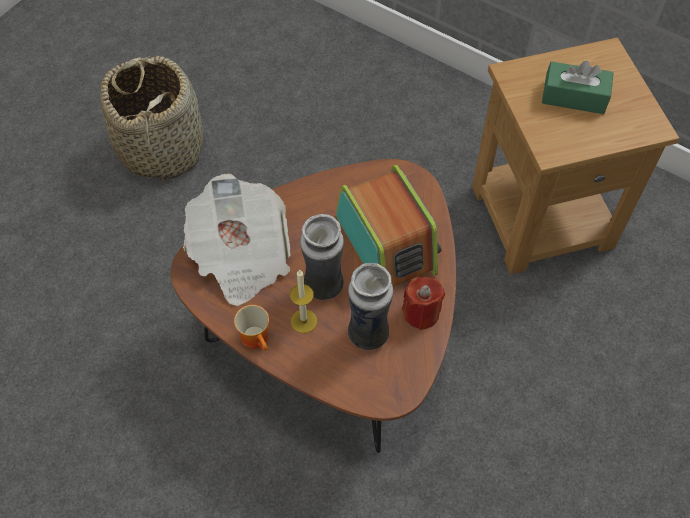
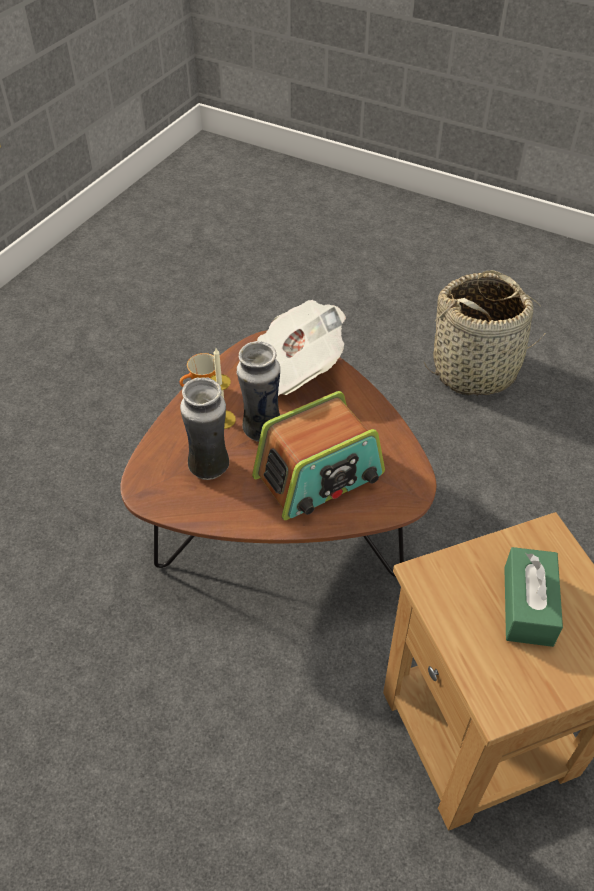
camera: 85 degrees right, 10 degrees down
red candle [402,277,445,330] -> none

